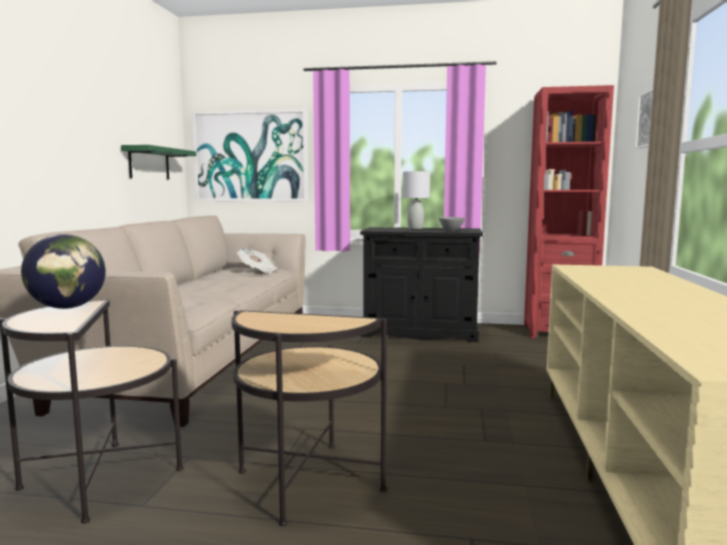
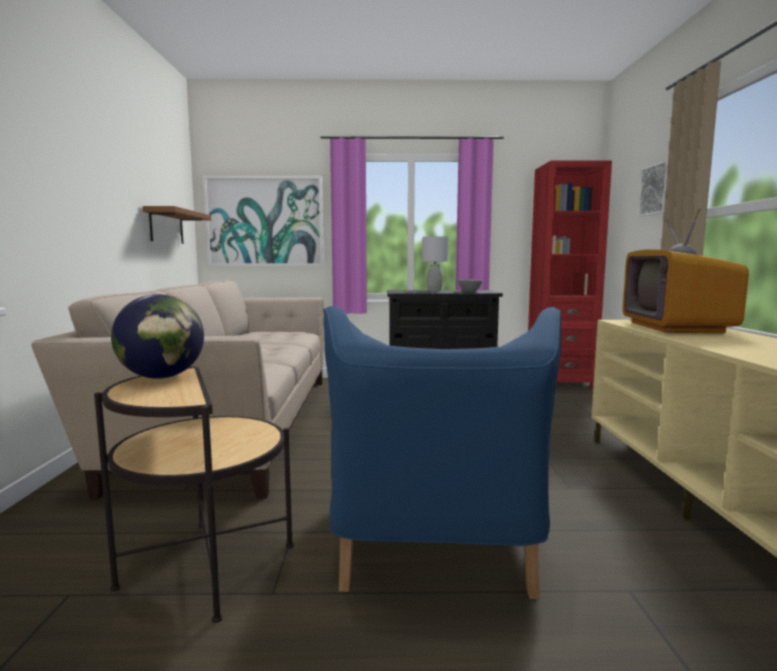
camera: 10 degrees left, 0 degrees up
green shelf [121,145,196,180] -> brown shelf [143,206,211,244]
side table [231,310,387,526] -> blue armchair [323,306,561,599]
newspaper [237,248,278,273] -> none
none -> television [623,208,749,333]

